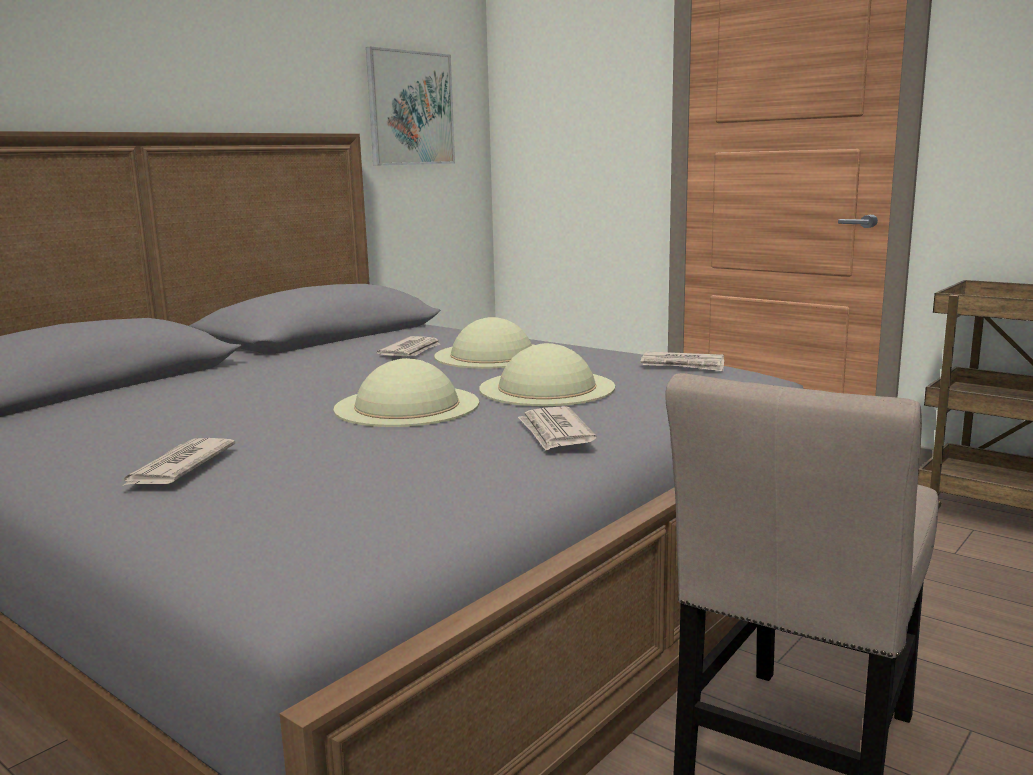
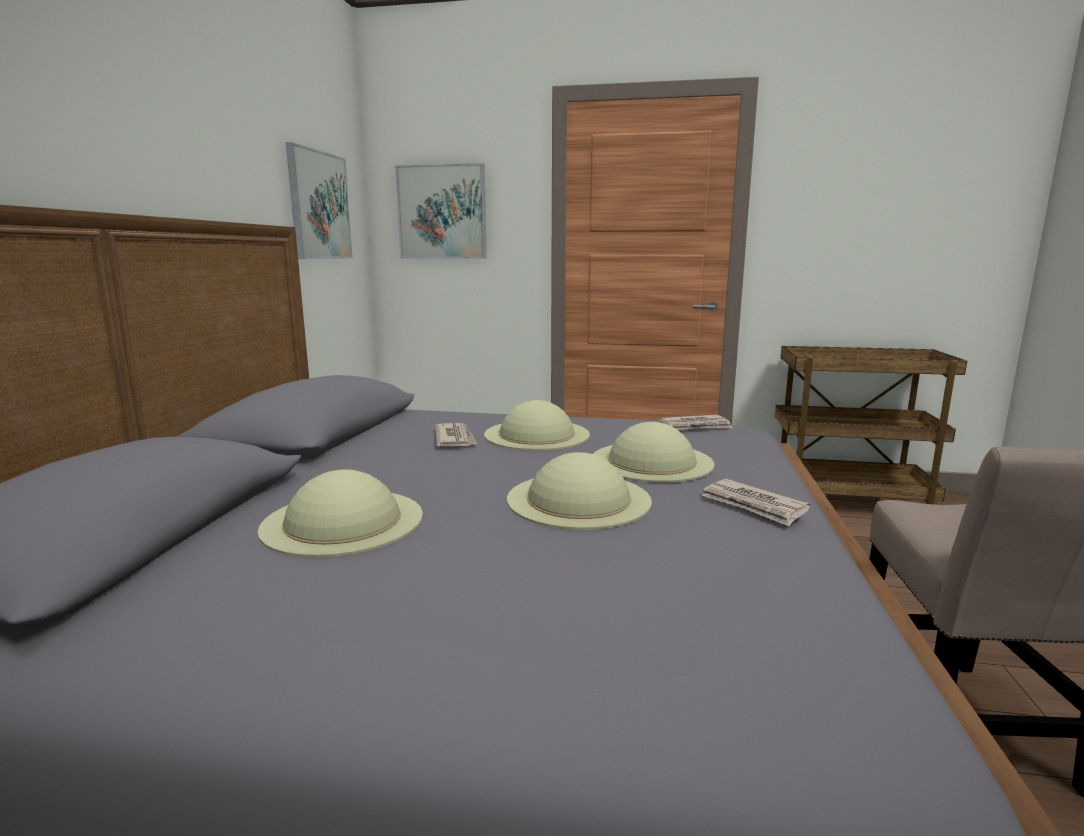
camera: 30 degrees left, 0 degrees up
newspaper [121,438,235,487] -> none
none -> beige hat [258,469,423,558]
none -> picture [395,163,487,259]

